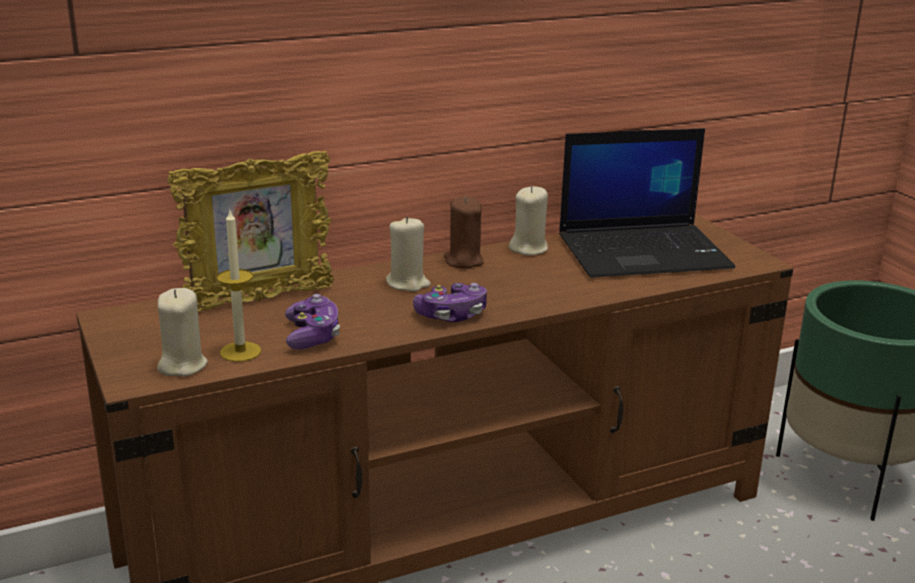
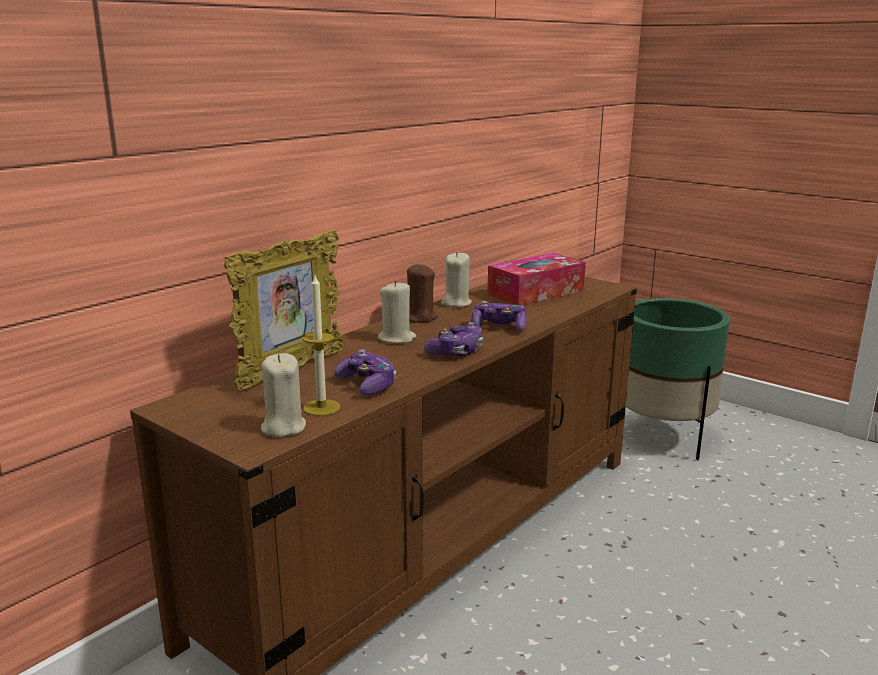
camera: 25 degrees left, 5 degrees down
laptop [559,128,735,278] -> tissue box [487,253,586,306]
none -> game controller [471,301,527,331]

